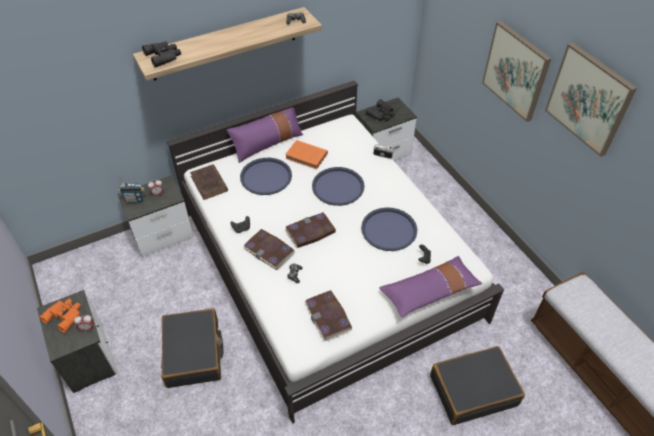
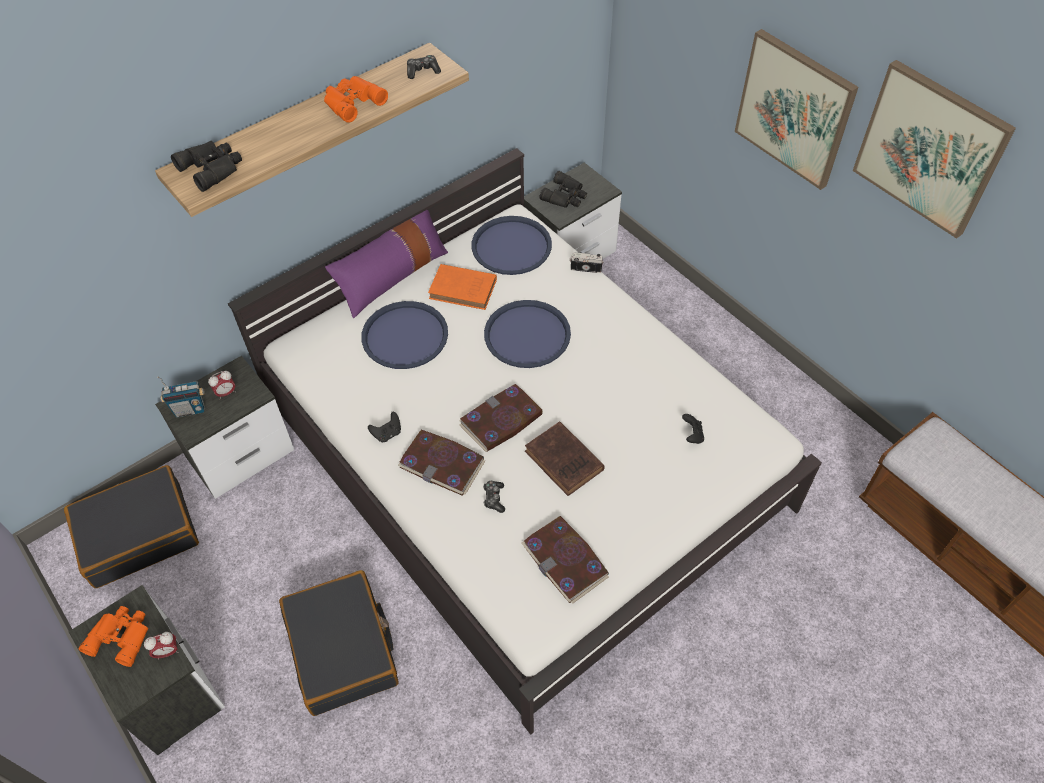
camera: 10 degrees left, 5 degrees up
brown book [190,164,228,200] -> brown book moved to [525,422,605,496]
blue tray [361,207,418,251] -> blue tray moved to [472,216,552,275]
purple pillow [379,256,483,318] -> none
black suitcase [430,346,525,425] -> black suitcase moved to [64,465,199,588]
none -> orange binoculars [324,76,388,123]

